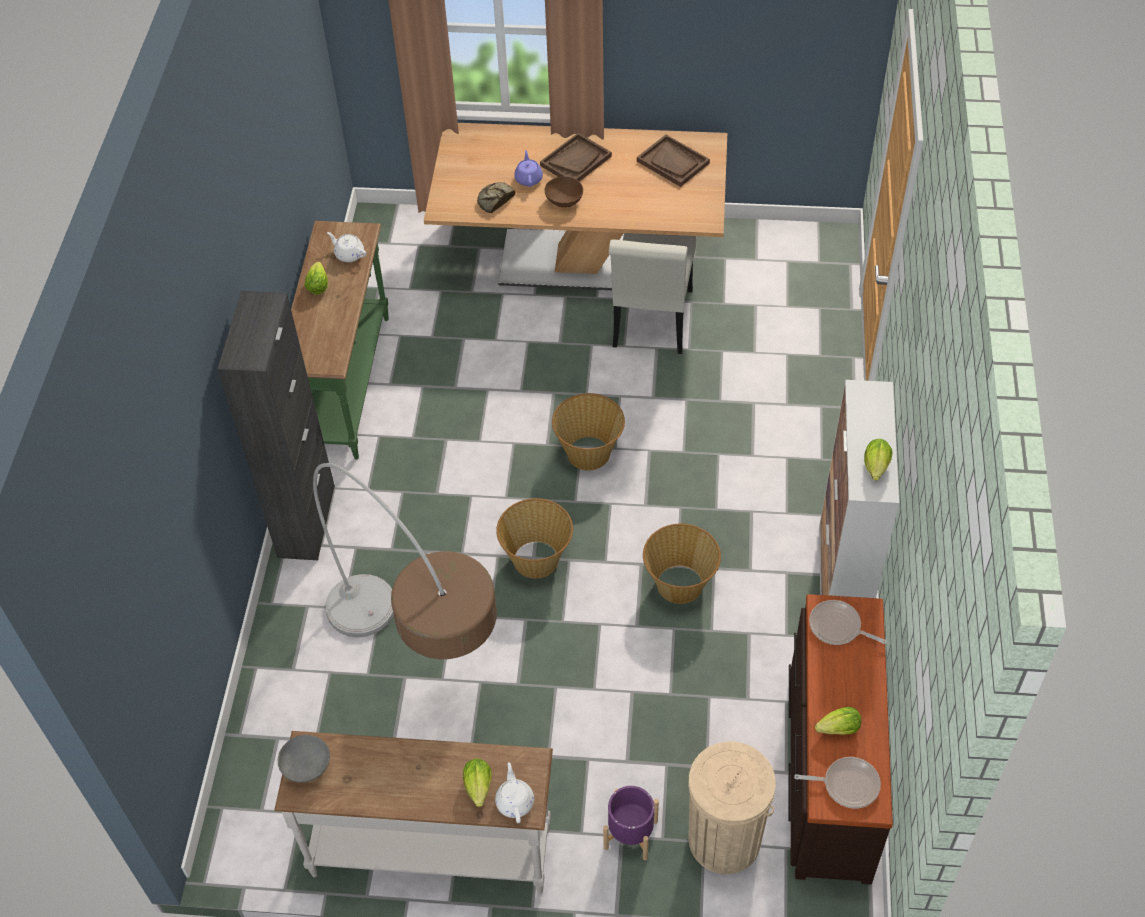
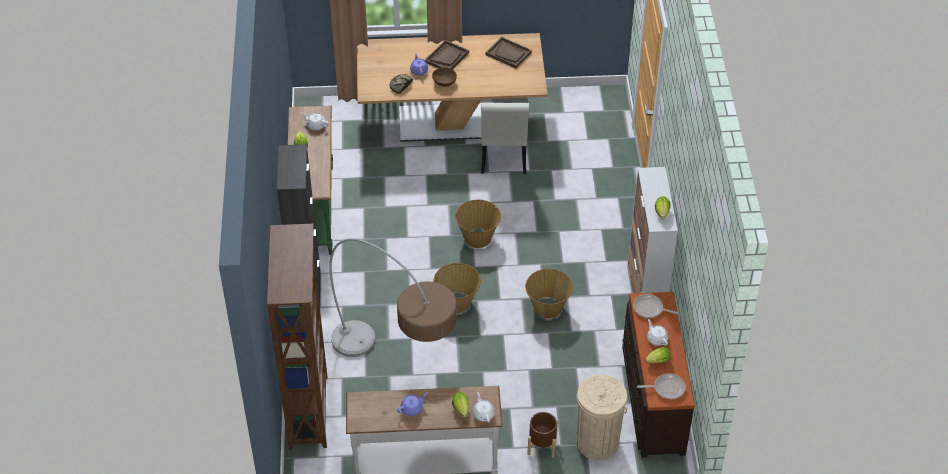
camera: 10 degrees left, 5 degrees down
grey bowl [278,735,330,783] -> none
purple planter [603,786,659,861] -> brown planter [528,412,558,458]
none -> brown bookcase [267,224,327,450]
none -> purple teapot [397,392,427,416]
none -> white teapot [647,319,668,346]

